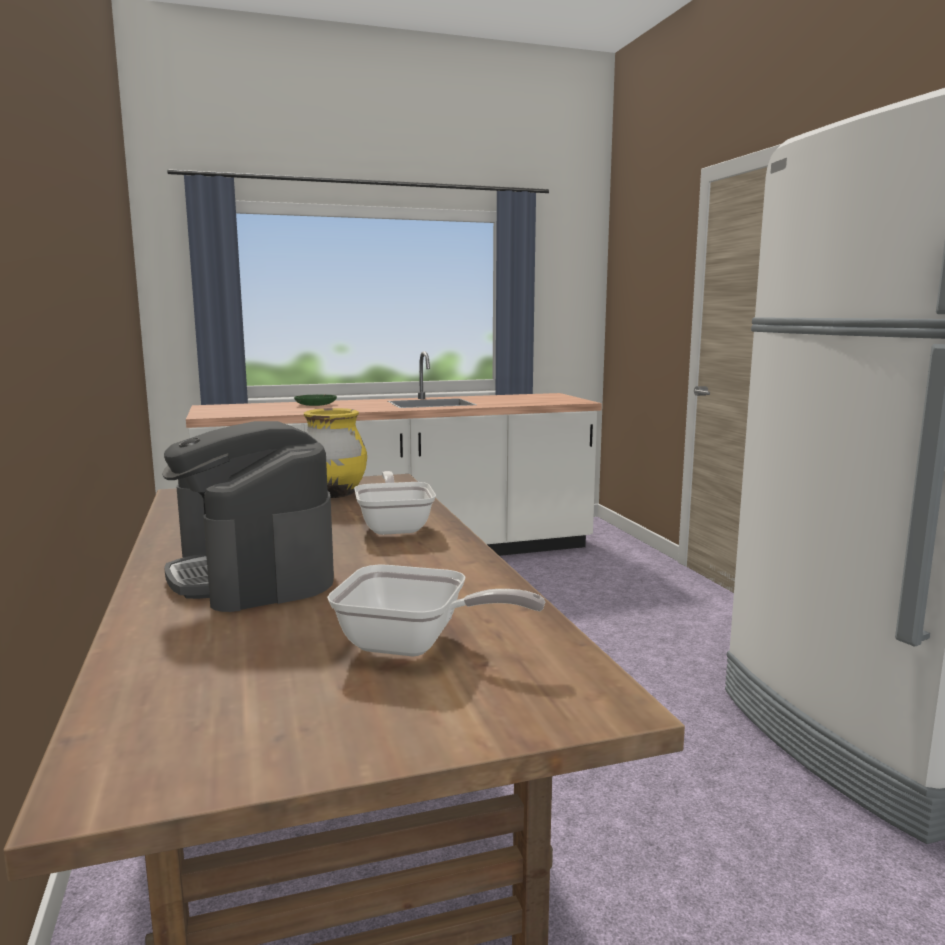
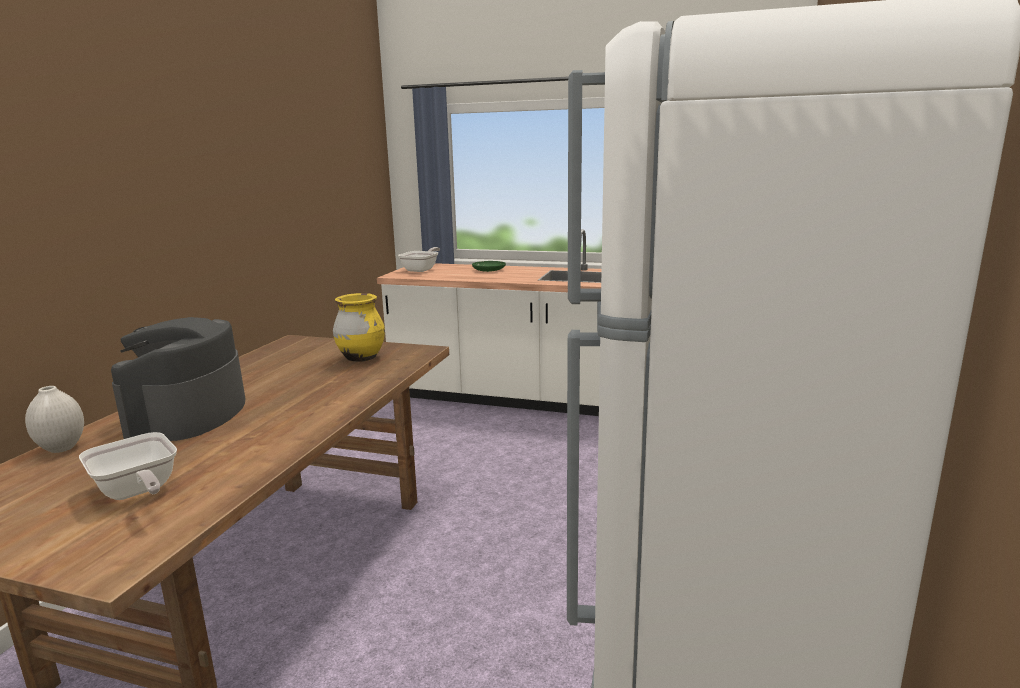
camera: 35 degrees right, 5 degrees up
frying pan [354,471,436,535] -> frying pan moved to [398,247,440,272]
none -> white vase [25,386,84,453]

